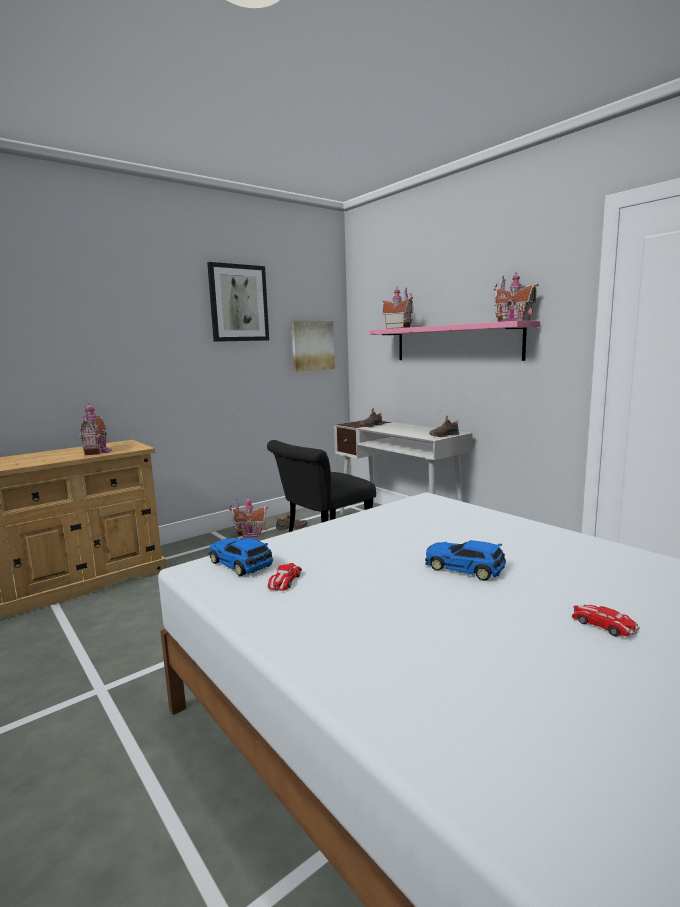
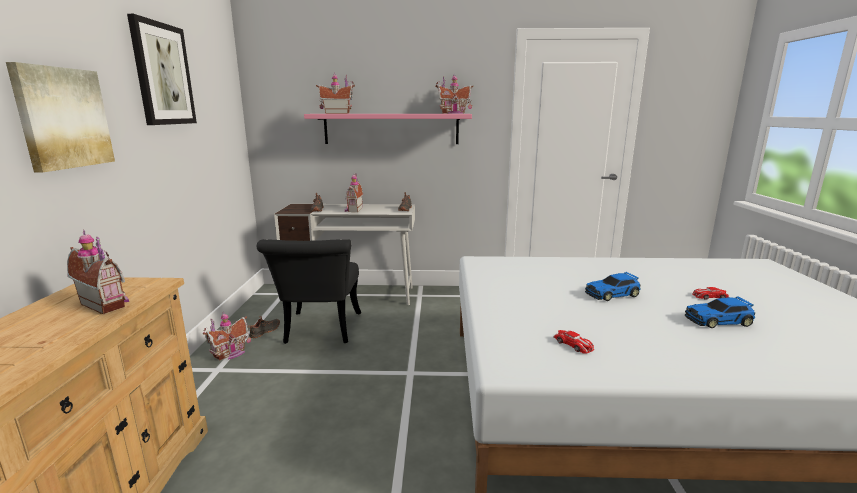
camera: 50 degrees left, 5 degrees up
toy car [209,538,273,576] -> toy car moved to [685,296,756,328]
picture [291,321,335,372] -> picture moved to [6,62,115,172]
none -> toy house [345,173,363,212]

